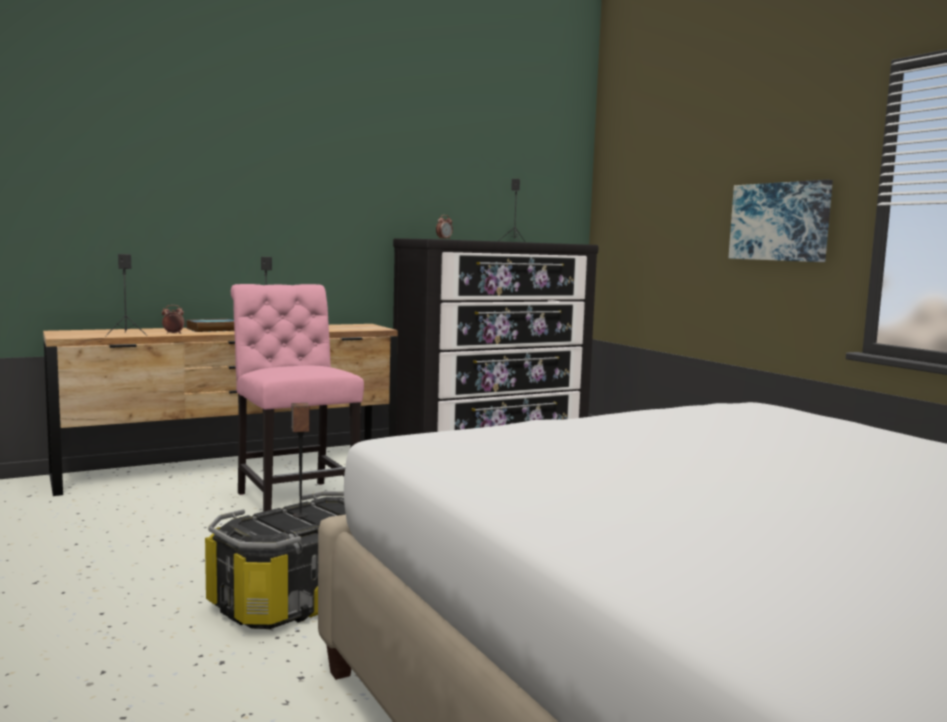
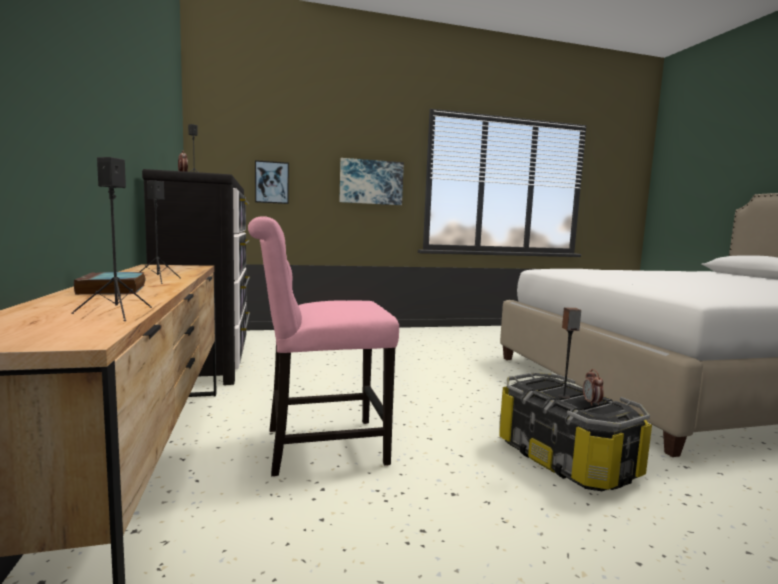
camera: 75 degrees left, 0 degrees up
alarm clock [162,305,185,334] -> alarm clock moved to [583,369,604,406]
none -> picture [255,160,289,204]

